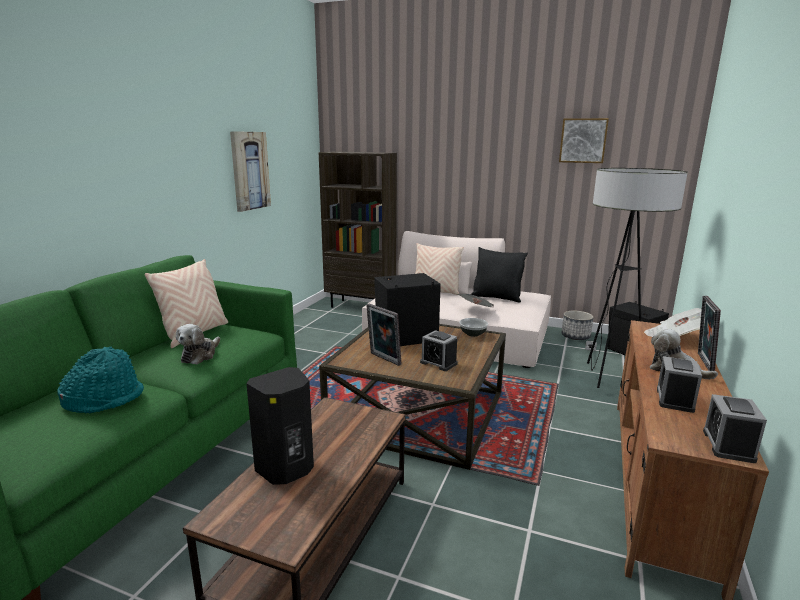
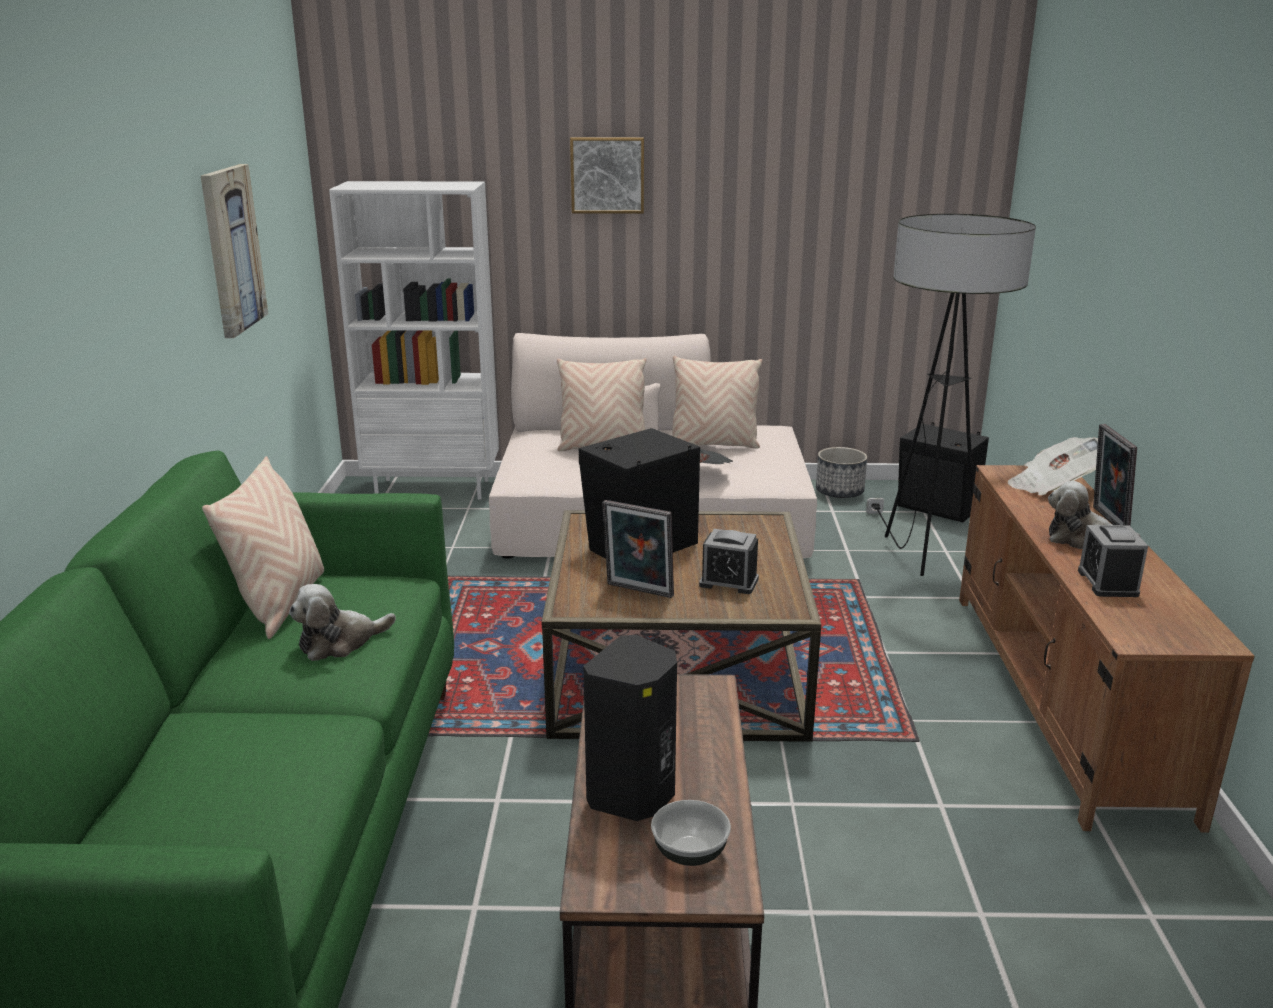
camera: 20 degrees left, 5 degrees up
turquoise hat [57,347,144,413] -> none
plush toy [176,324,220,365] -> plush toy turned 60 degrees clockwise [289,584,396,661]
brown bookcase [319,151,397,308] -> white bookcase [329,181,499,500]
bowl [460,318,488,337] -> bowl moved to [651,800,731,866]
black pillow [471,247,528,303] -> beige pillow [672,356,762,448]
picture [559,118,609,163] -> picture moved to [570,137,644,214]
alarm clock [703,394,767,463] -> none

